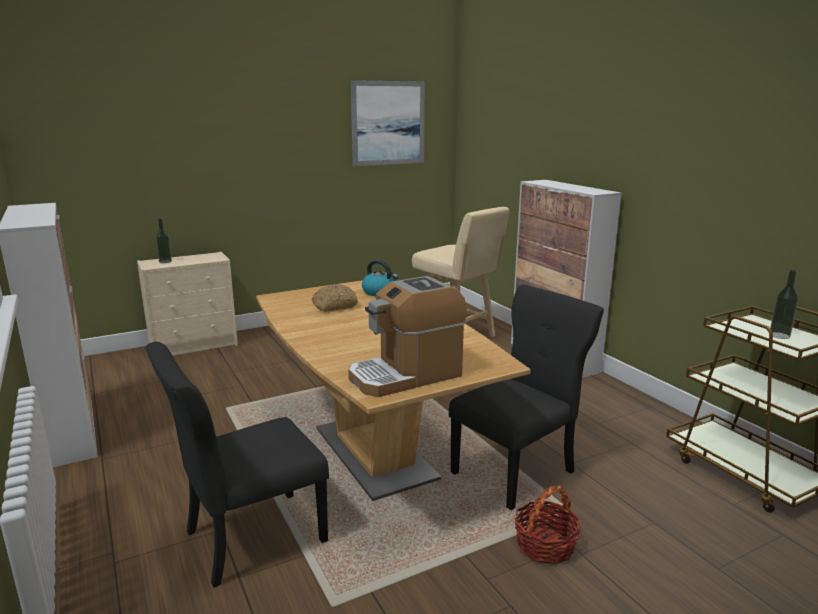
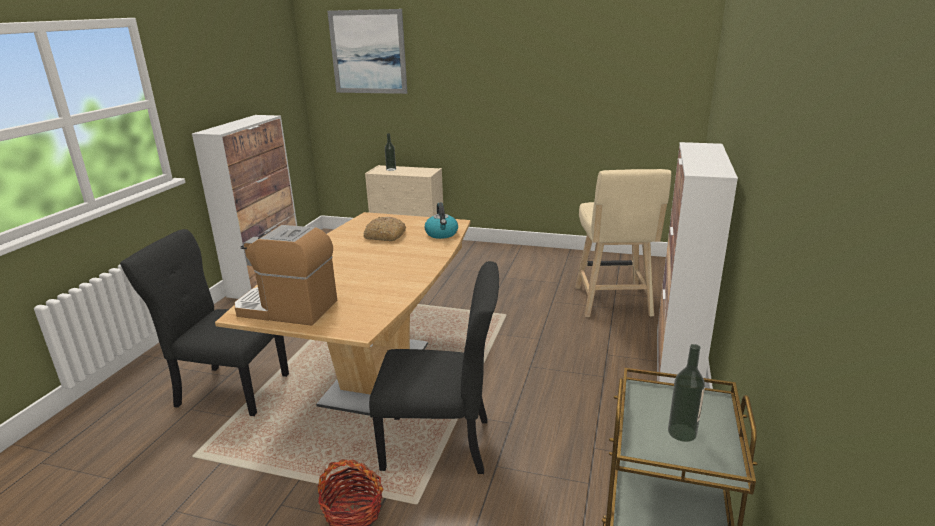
camera: 45 degrees right, 5 degrees up
picture [351,80,425,166] -> picture moved to [327,9,407,94]

